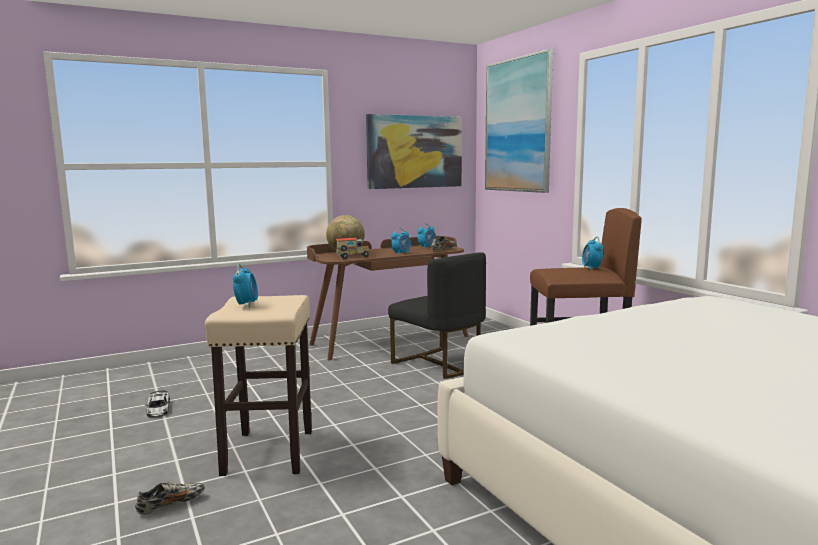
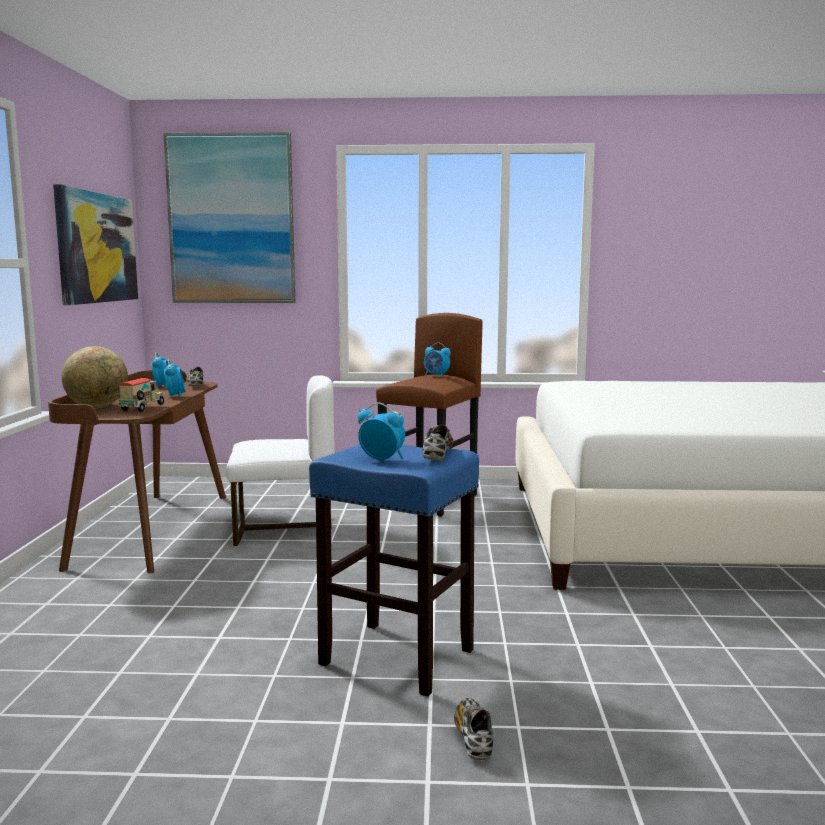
camera: 60 degrees left, 0 degrees up
toy car [146,391,170,417] -> none
beige stool [205,295,312,476] -> blue stool [309,444,479,697]
black chair [388,252,486,379] -> white chair [226,375,334,546]
none -> shoe [423,424,453,461]

